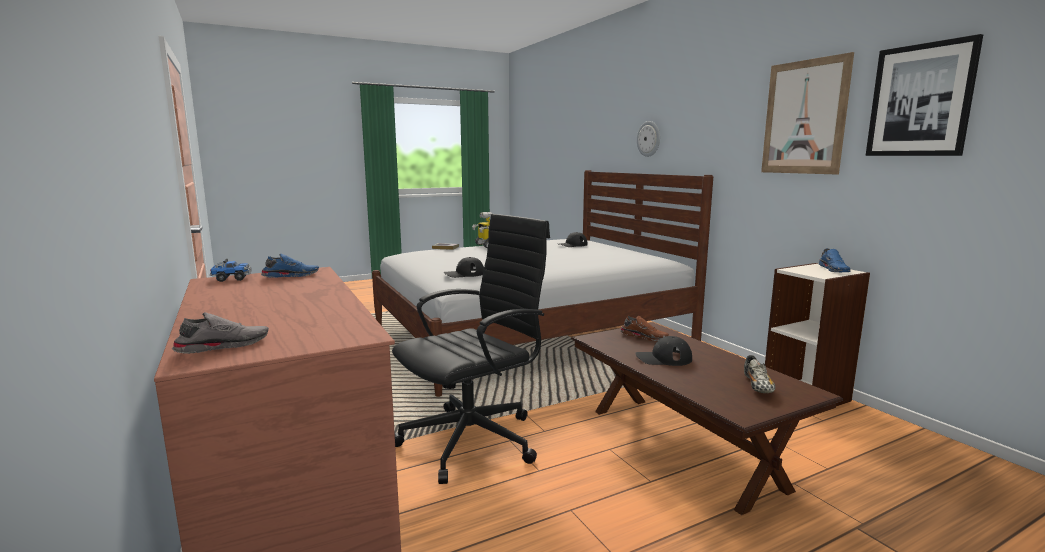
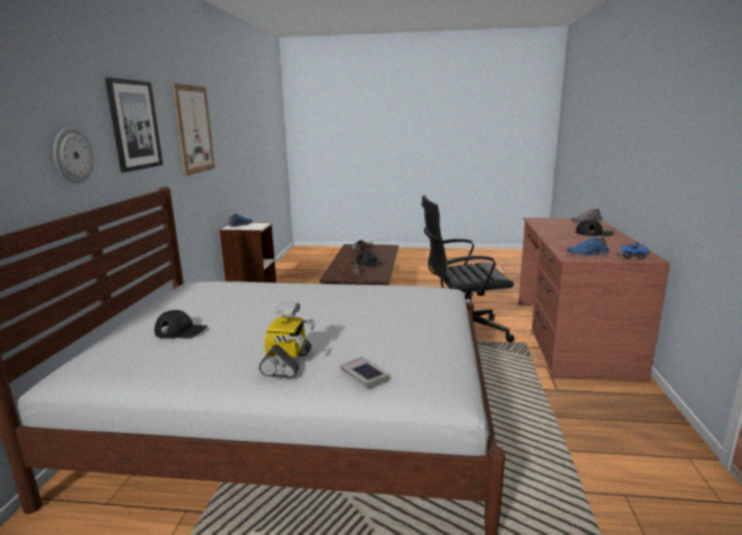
camera: 145 degrees left, 5 degrees up
black cap [443,257,484,278] -> black cap moved to [575,219,614,236]
picture [865,34,983,156] -> picture moved to [105,77,163,172]

